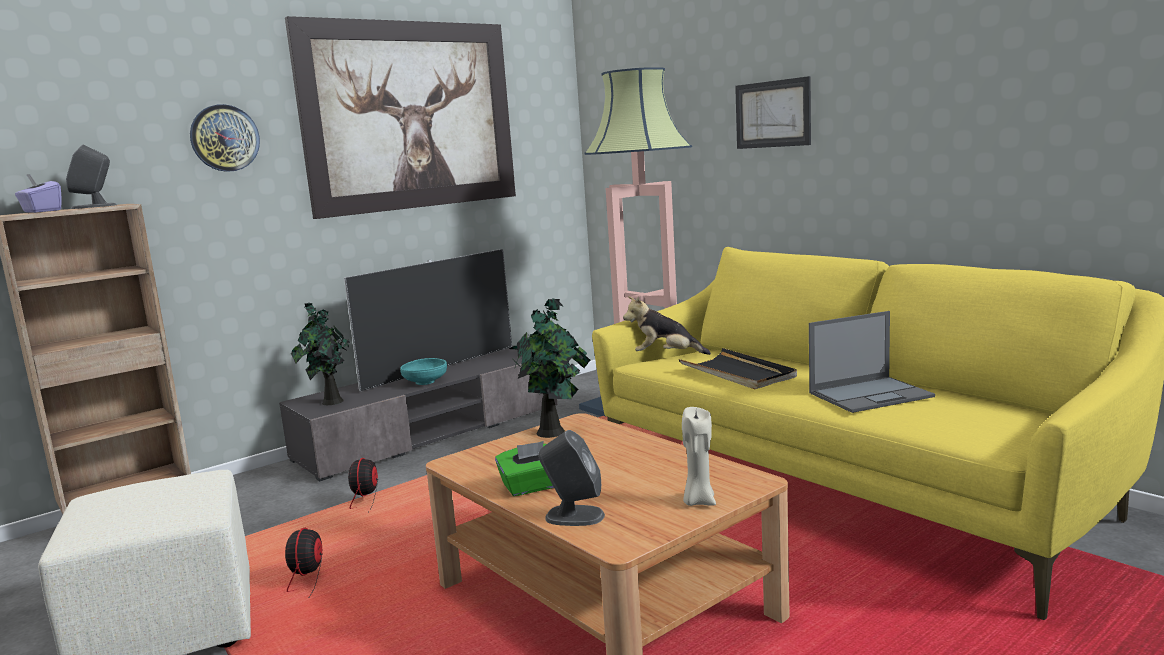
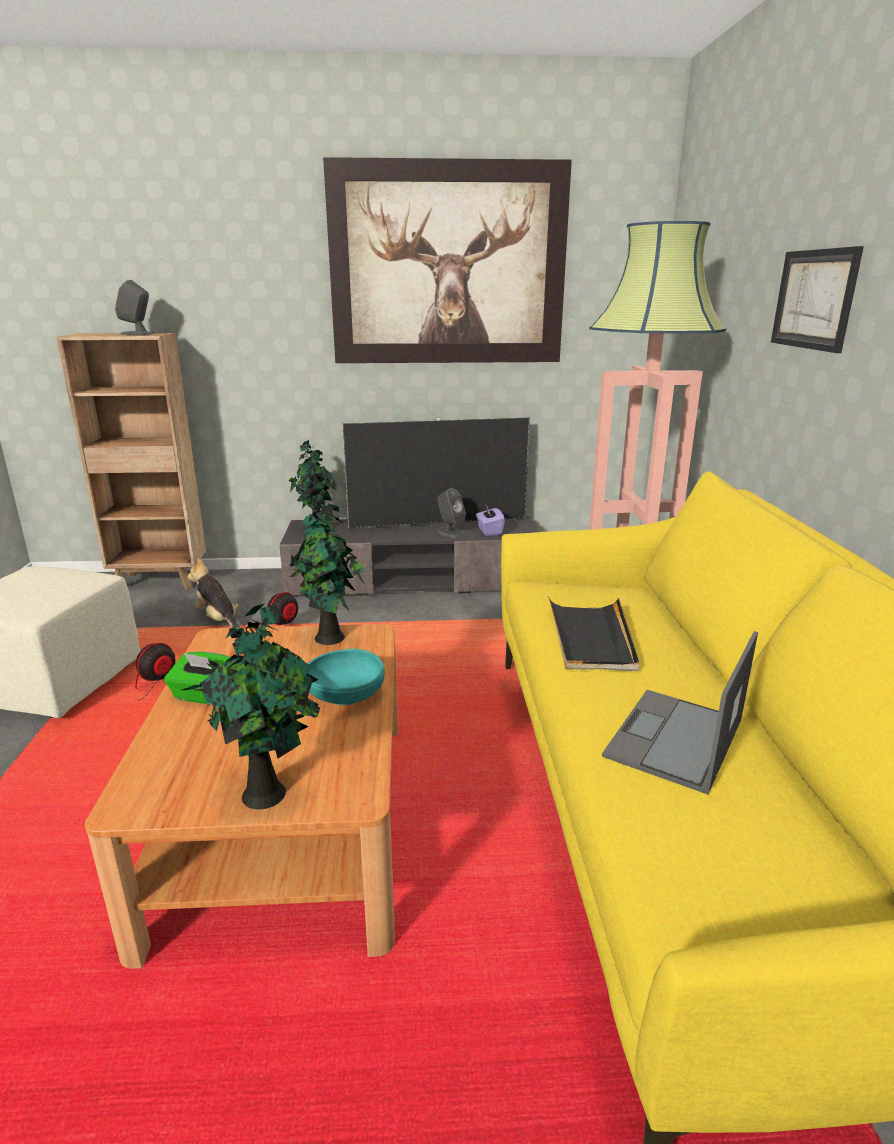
camera: 35 degrees right, 10 degrees up
purple tissue box [15,174,62,213] -> purple tissue box moved to [476,503,505,536]
wall clock [190,104,260,172] -> none
turquoise bowl [400,358,447,385] -> turquoise bowl moved to [307,649,385,705]
grey speaker [538,430,605,526] -> grey speaker moved to [437,488,466,538]
plush toy [623,296,711,355] -> plush toy moved to [188,558,242,628]
beige candle [682,407,716,506] -> potted plant [181,604,320,810]
laptop [809,311,935,413] -> laptop turned 105 degrees clockwise [602,631,758,794]

